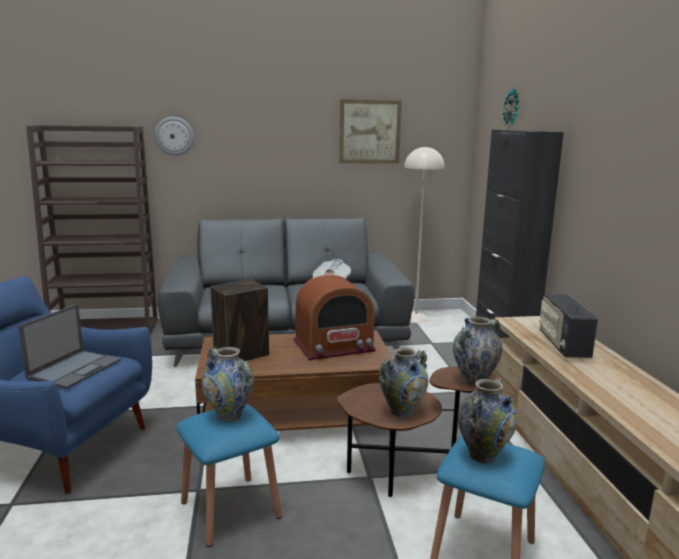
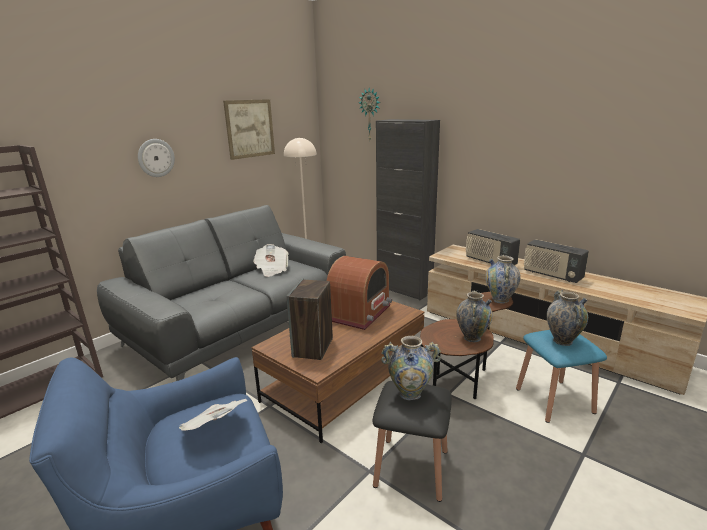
camera: 40 degrees left, 5 degrees up
laptop [18,304,121,389] -> newspaper [179,399,247,431]
wall clock [155,117,194,156] -> wall clock moved to [138,139,175,177]
blue stool [176,404,282,547] -> black stool [373,381,452,502]
none -> radio [524,239,589,283]

